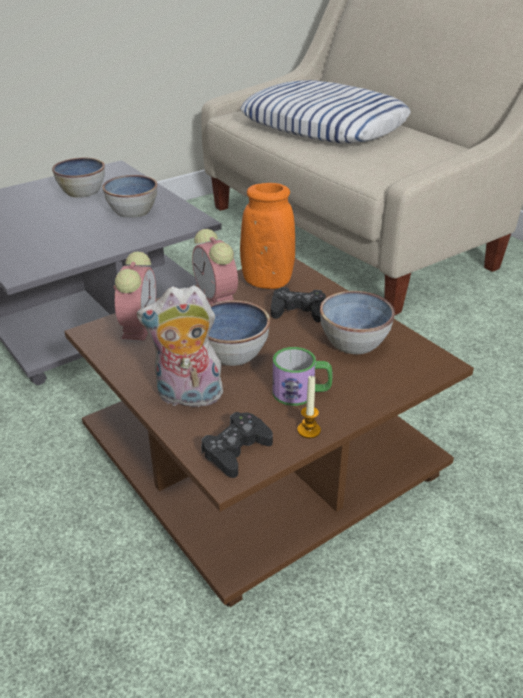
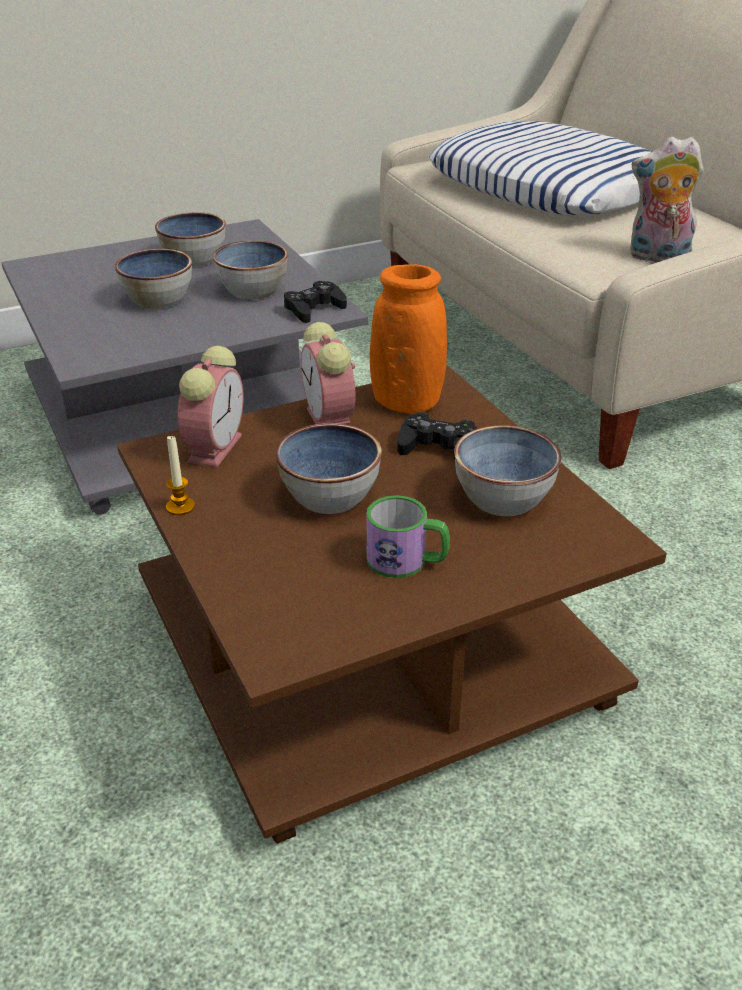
camera: 10 degrees right, 0 degrees up
plush toy [137,285,225,407] -> plush toy moved to [630,137,704,262]
black game controller [201,412,273,478] -> black game controller moved to [284,281,347,323]
candle [297,376,321,438] -> candle moved to [166,436,195,515]
none -> bowl [115,249,192,309]

